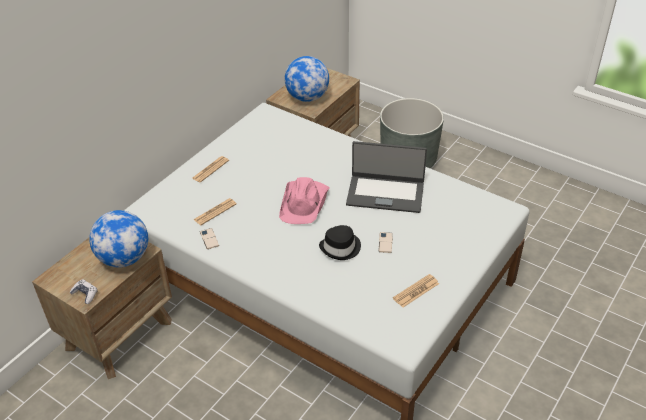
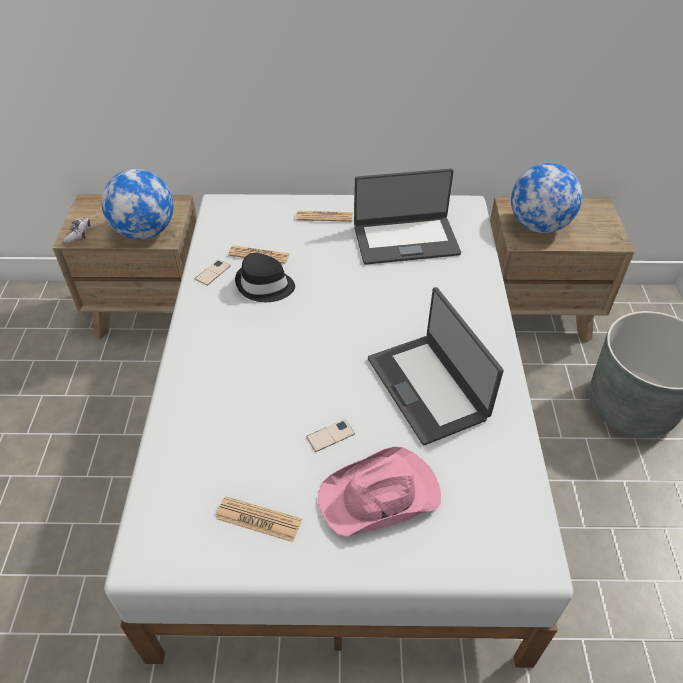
camera: 55 degrees right, 5 degrees up
pink hat [279,177,329,224] -> pink hat moved to [318,446,441,537]
black hat [319,225,361,260] -> black hat moved to [235,253,295,302]
none -> laptop [354,168,461,265]

